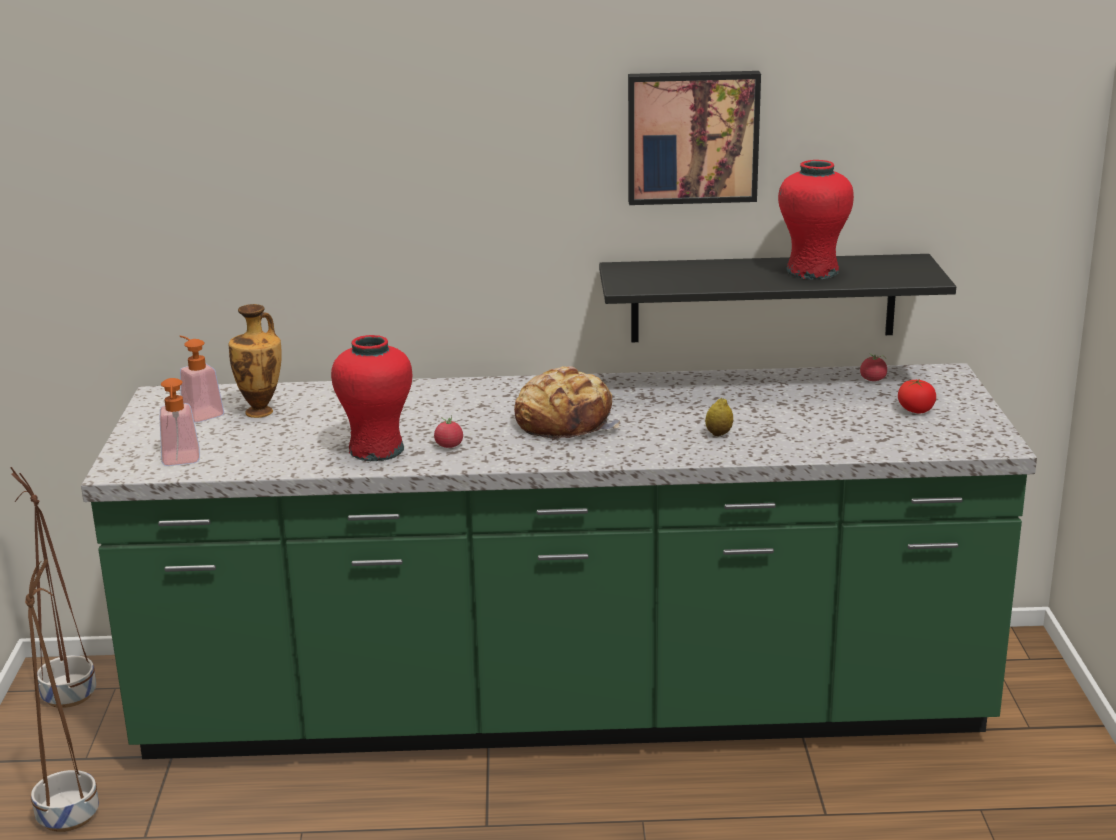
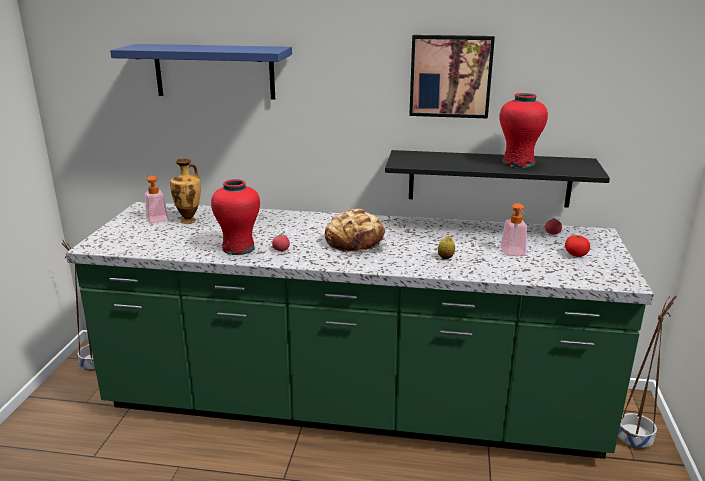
camera: 10 degrees right, 0 degrees up
brown planter [25,559,99,832] -> brown planter moved to [618,296,677,449]
soap dispenser [160,378,200,466] -> soap dispenser moved to [500,203,527,256]
none -> blue shelf [110,44,292,100]

